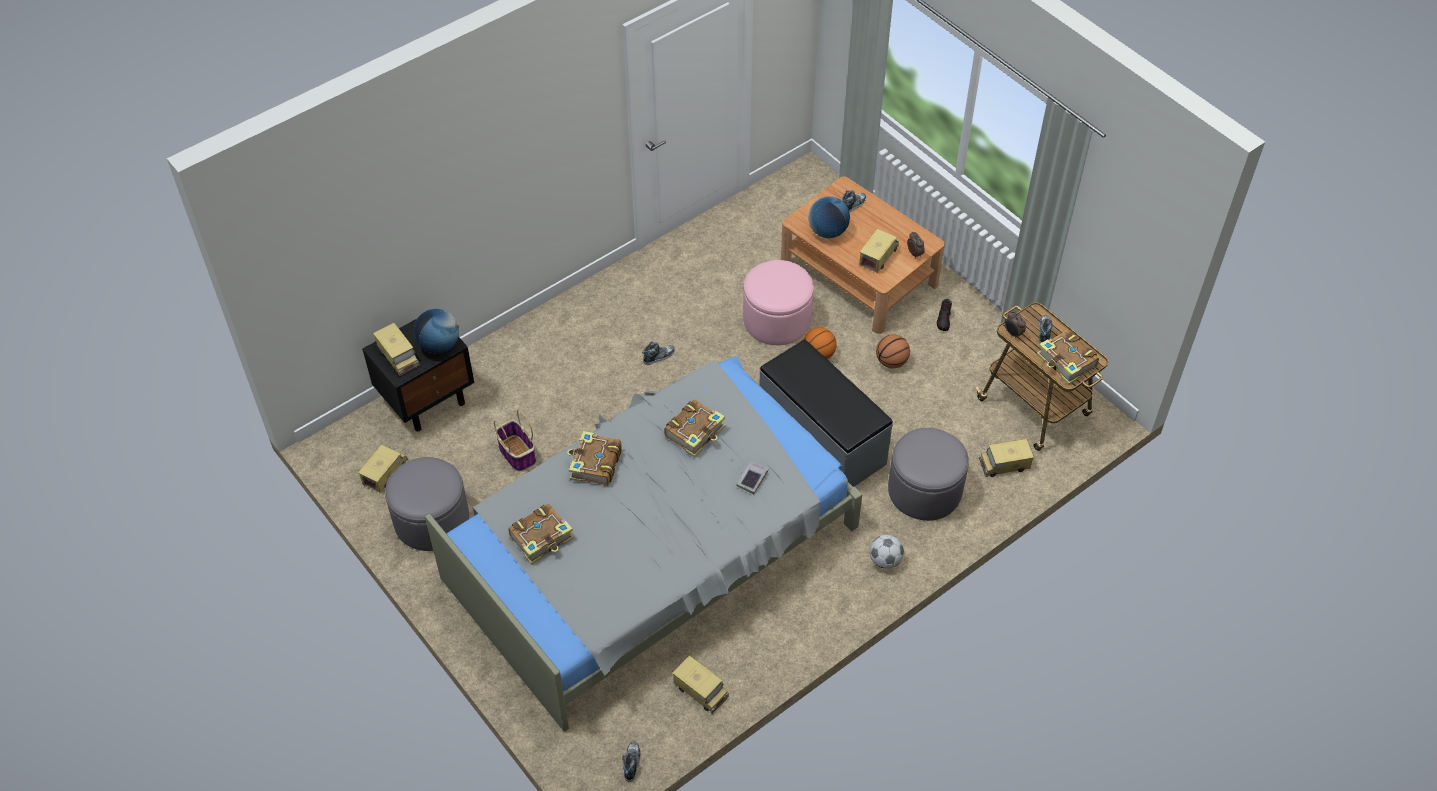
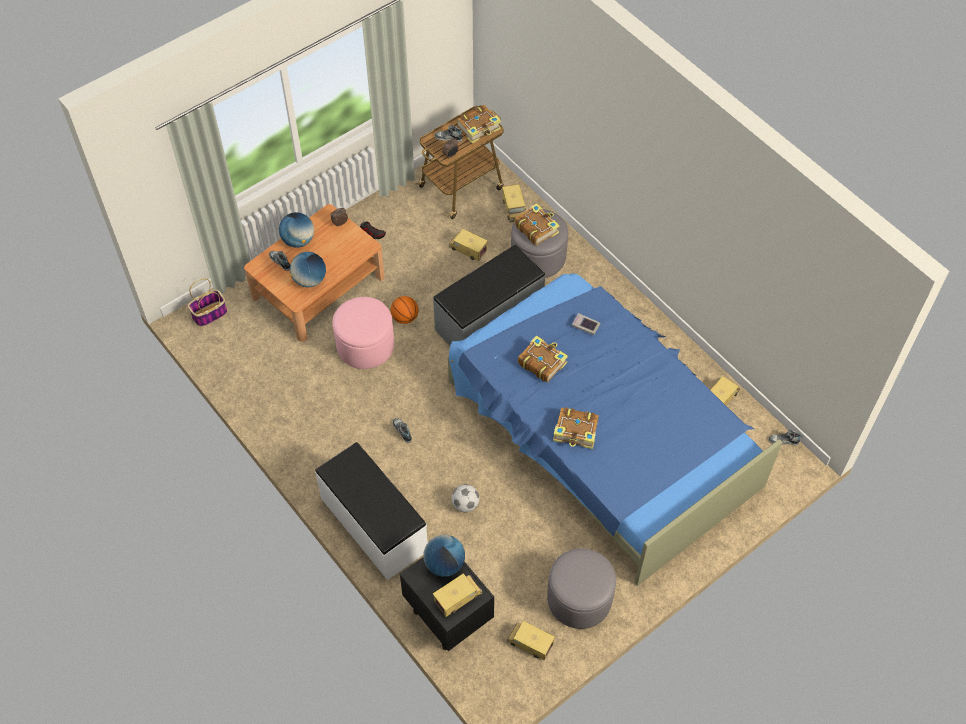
camera: 90 degrees left, 5 degrees up
grey bed [425,357,862,732] -> blue bed [448,272,782,586]
basket [494,409,536,471] -> basket moved to [188,278,227,327]
book [508,504,574,565] -> book moved to [515,203,560,245]
toy truck [859,229,899,273] -> toy truck moved to [449,229,488,261]
football [870,534,904,569] -> football moved to [451,484,479,512]
basketball [876,334,910,368] -> none
none -> globe [279,212,314,248]
none -> white bench [315,442,428,580]

